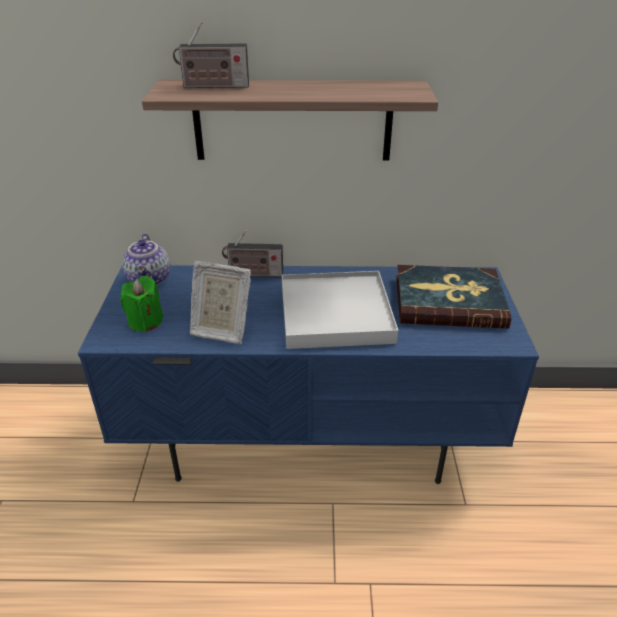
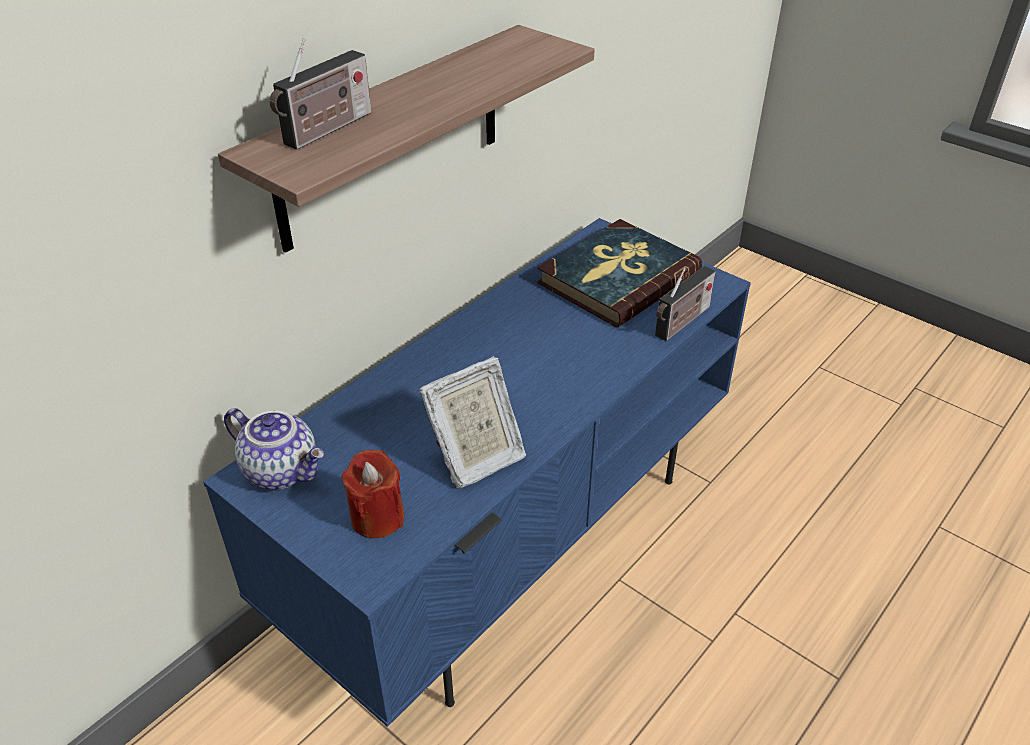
camera: 50 degrees left, 5 degrees up
green candle [120,276,163,332] -> red candle [342,450,404,538]
radio [222,230,283,277] -> radio moved to [655,266,716,341]
white tray [282,271,398,349] -> none

